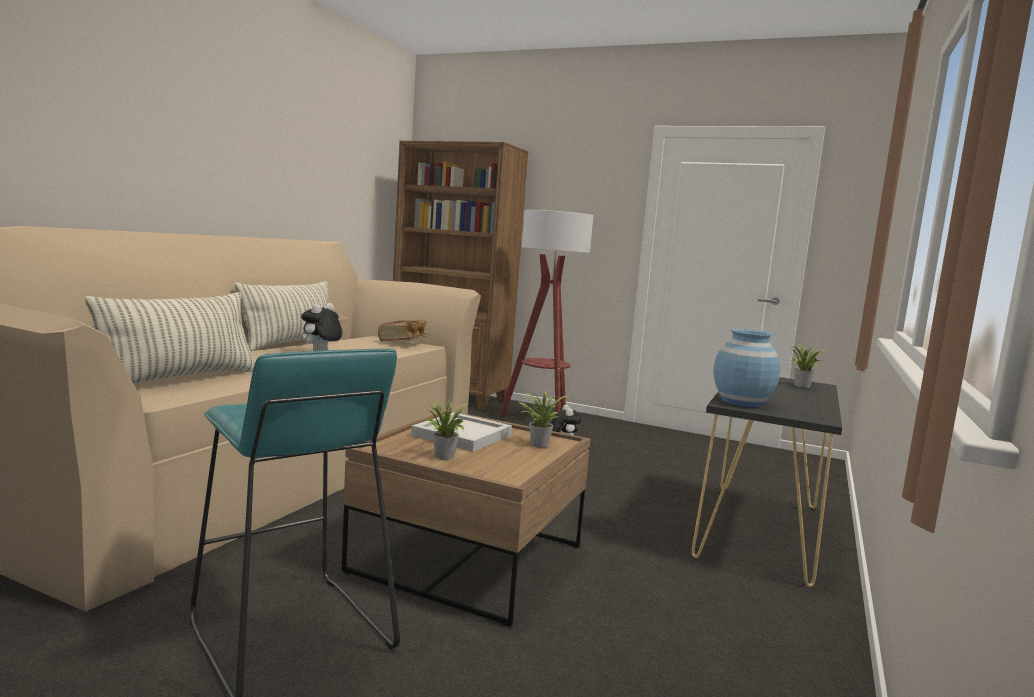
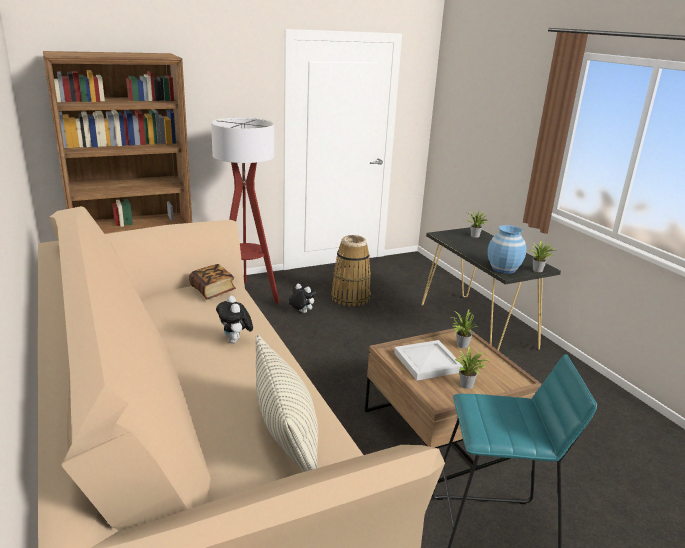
camera: 50 degrees left, 15 degrees up
pillow [235,281,341,351] -> none
none -> basket [331,235,371,307]
none -> potted plant [530,241,557,272]

